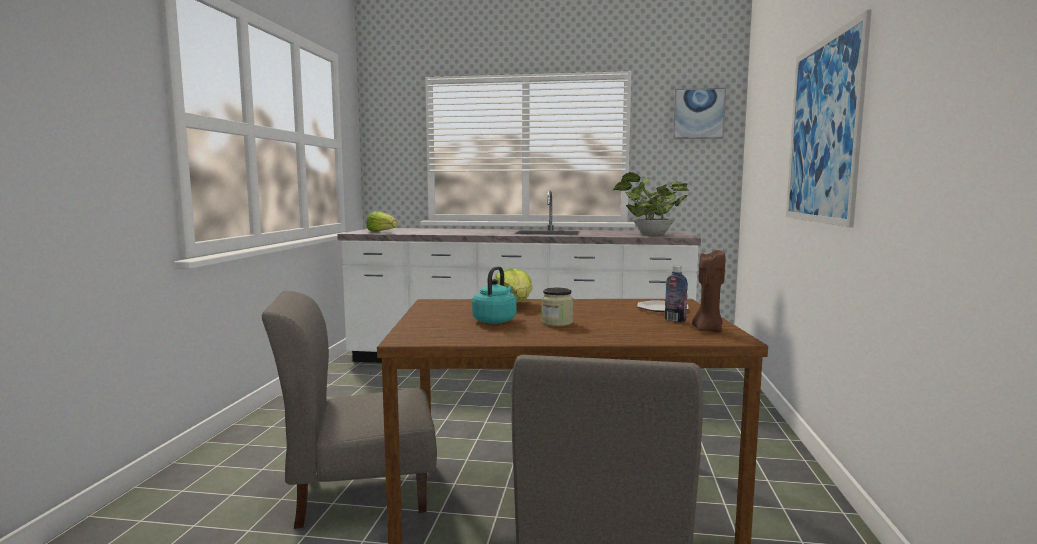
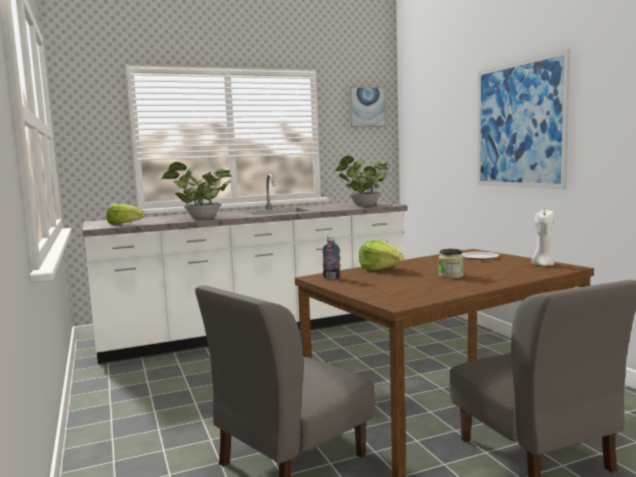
camera: 30 degrees left, 0 degrees up
turquoise kettle [472,266,517,324] -> none
bottle [665,266,688,322] -> bottle moved to [322,236,341,279]
brown candle [692,250,725,332] -> white candle [531,210,554,266]
none -> potted plant [161,162,232,220]

